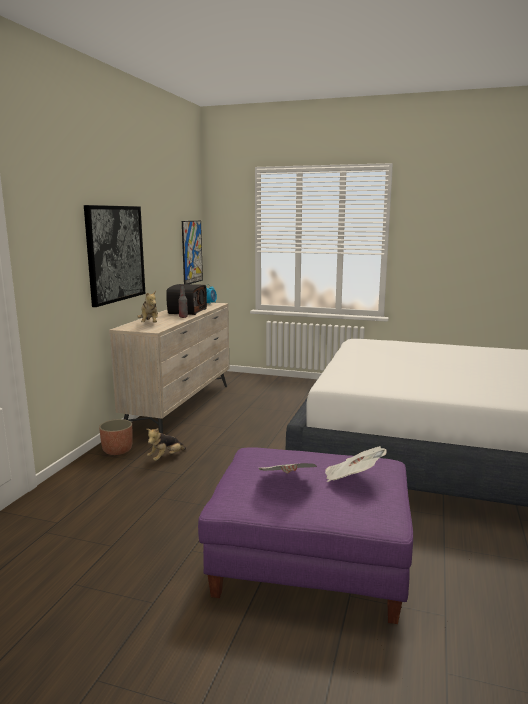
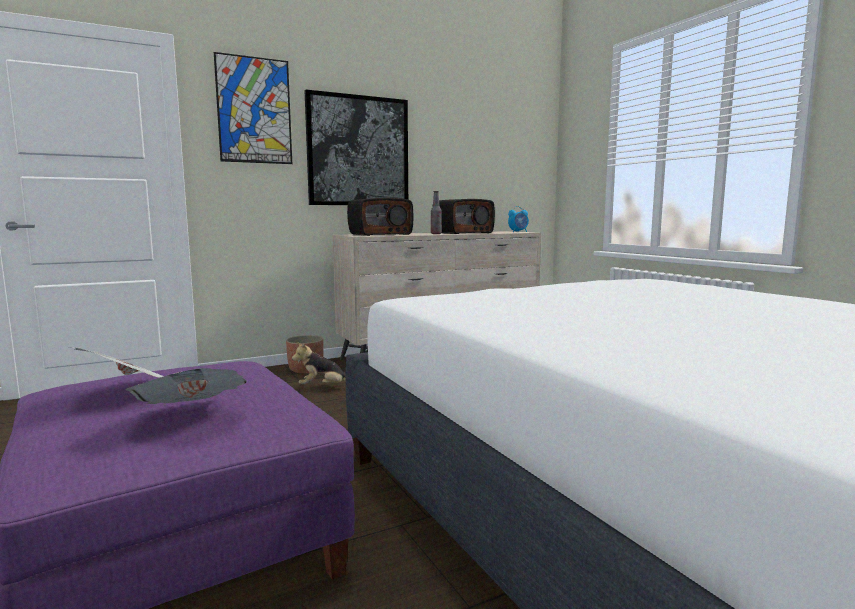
camera: 45 degrees right, 5 degrees down
plush toy [137,291,158,323] -> radio [347,198,414,236]
picture [182,221,203,284] -> picture moved to [214,52,292,164]

